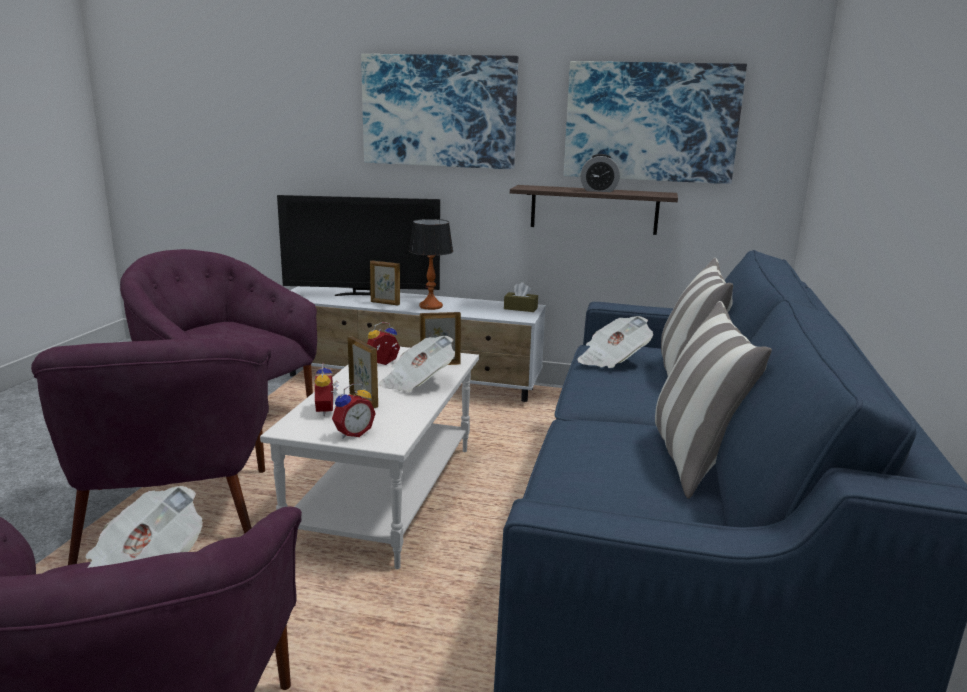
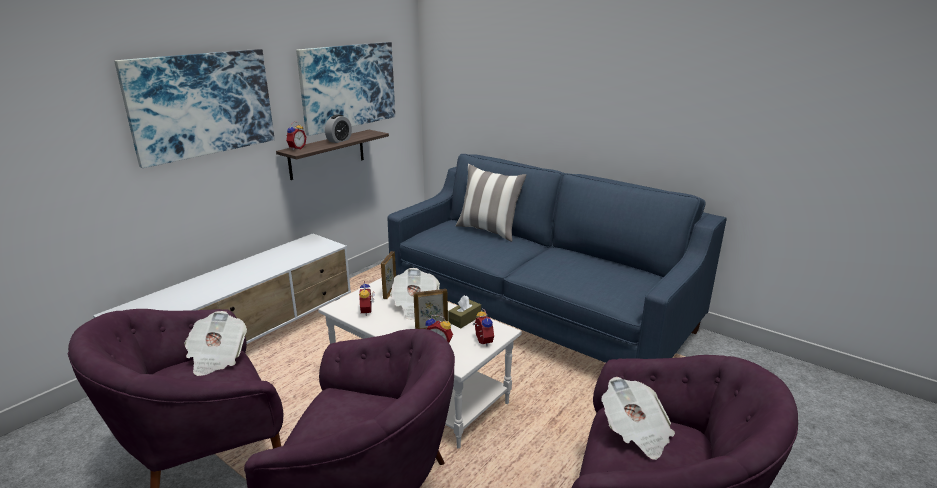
camera: 65 degrees left, 5 degrees up
television [277,195,440,296] -> none
picture frame [370,260,400,305] -> none
table lamp [409,219,453,310] -> none
brown tissue box [504,282,538,312] -> brown tissue box moved to [448,295,481,328]
newspaper [577,316,653,368] -> newspaper moved to [184,311,247,376]
pillow [655,301,772,499] -> none
none -> alarm clock [286,121,306,151]

